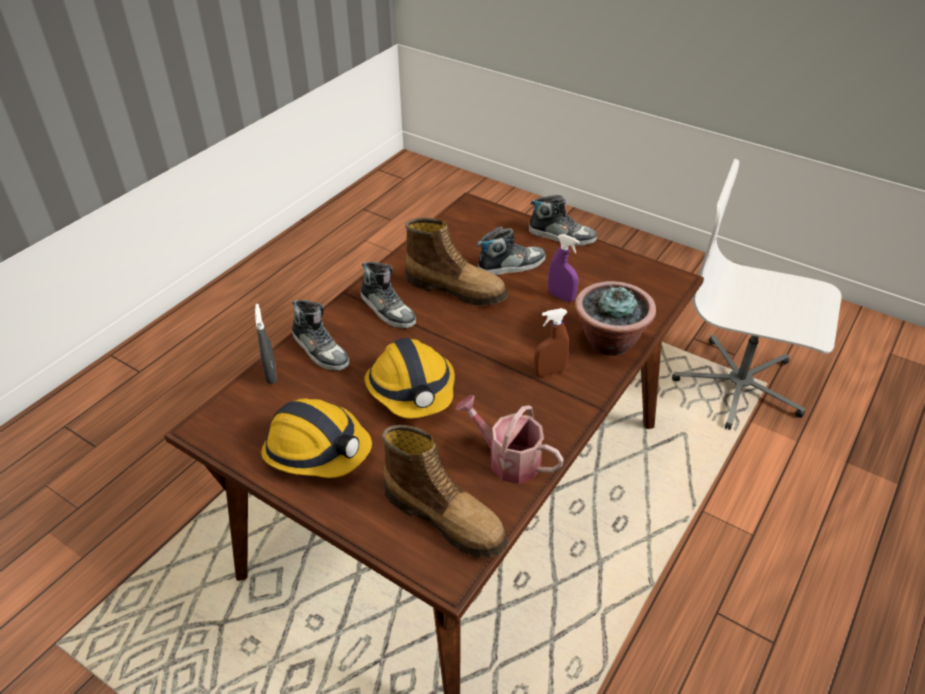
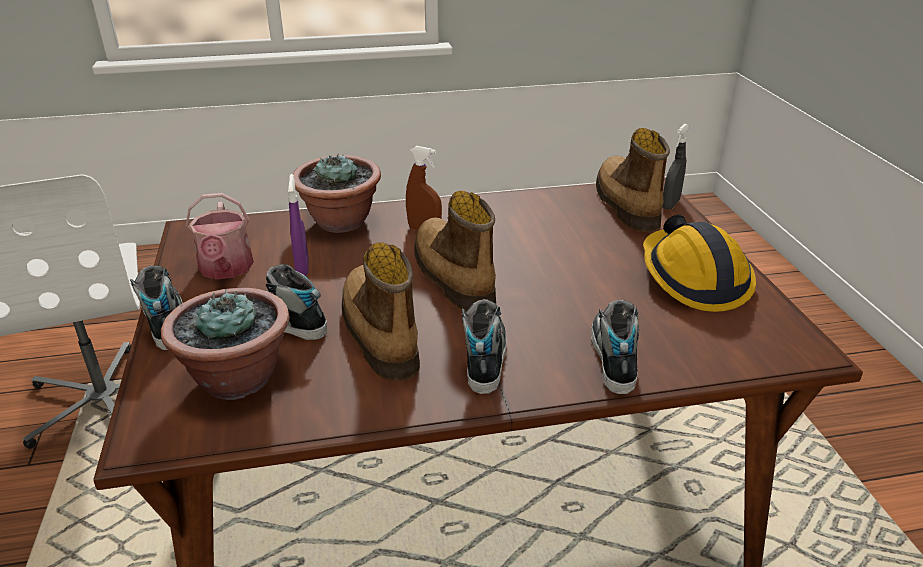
camera: 135 degrees left, 10 degrees down
grey spray bottle [255,304,277,384] -> grey spray bottle moved to [662,124,689,210]
hard hat [364,338,455,419] -> none
watering can [455,395,564,484] -> watering can moved to [186,193,254,279]
none -> potted plant [161,288,289,400]
none -> boot [414,191,496,312]

